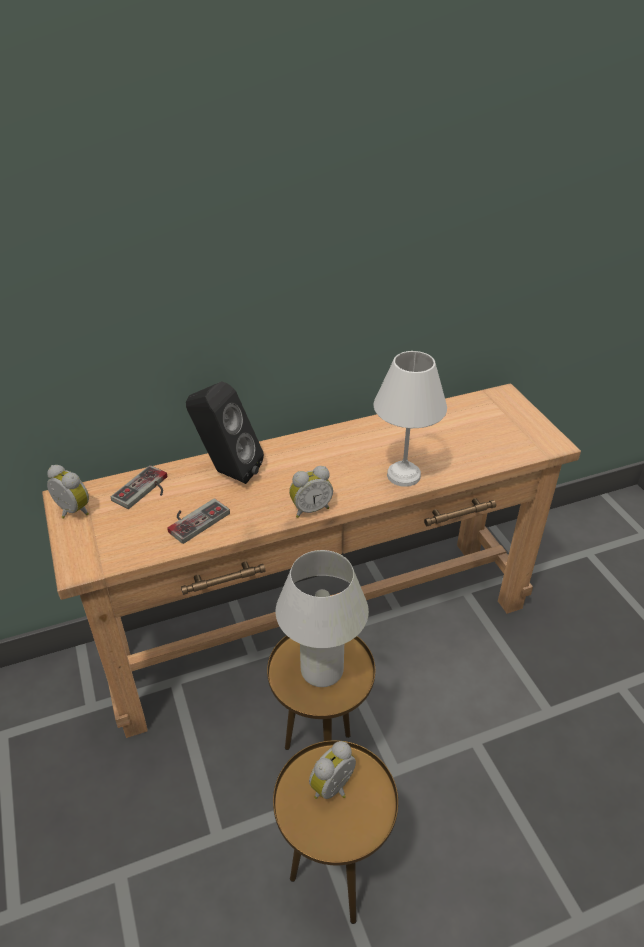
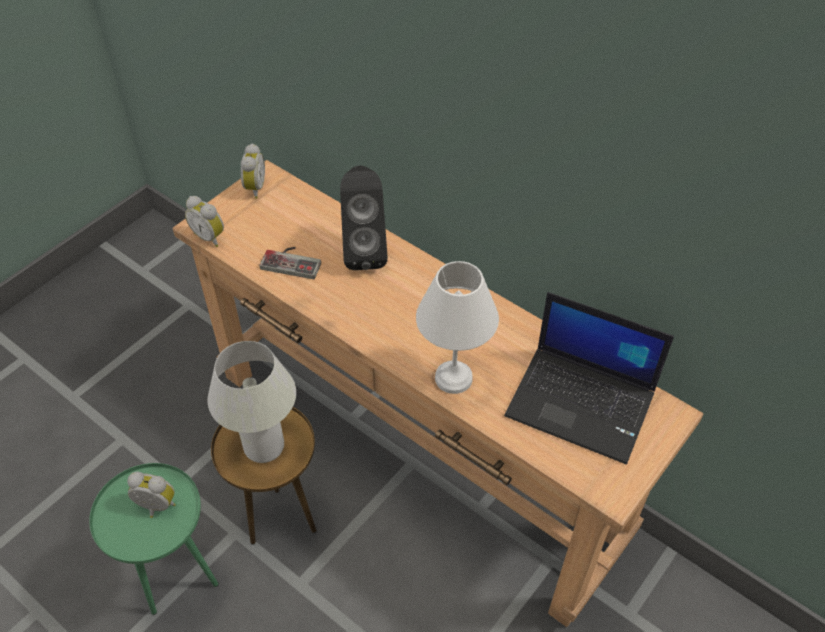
camera: 60 degrees right, 10 degrees up
game controller [111,465,167,509] -> none
brown side table [273,740,398,924] -> green side table [89,463,219,615]
alarm clock [289,466,333,518] -> alarm clock moved to [185,196,224,247]
none -> laptop [504,292,674,464]

